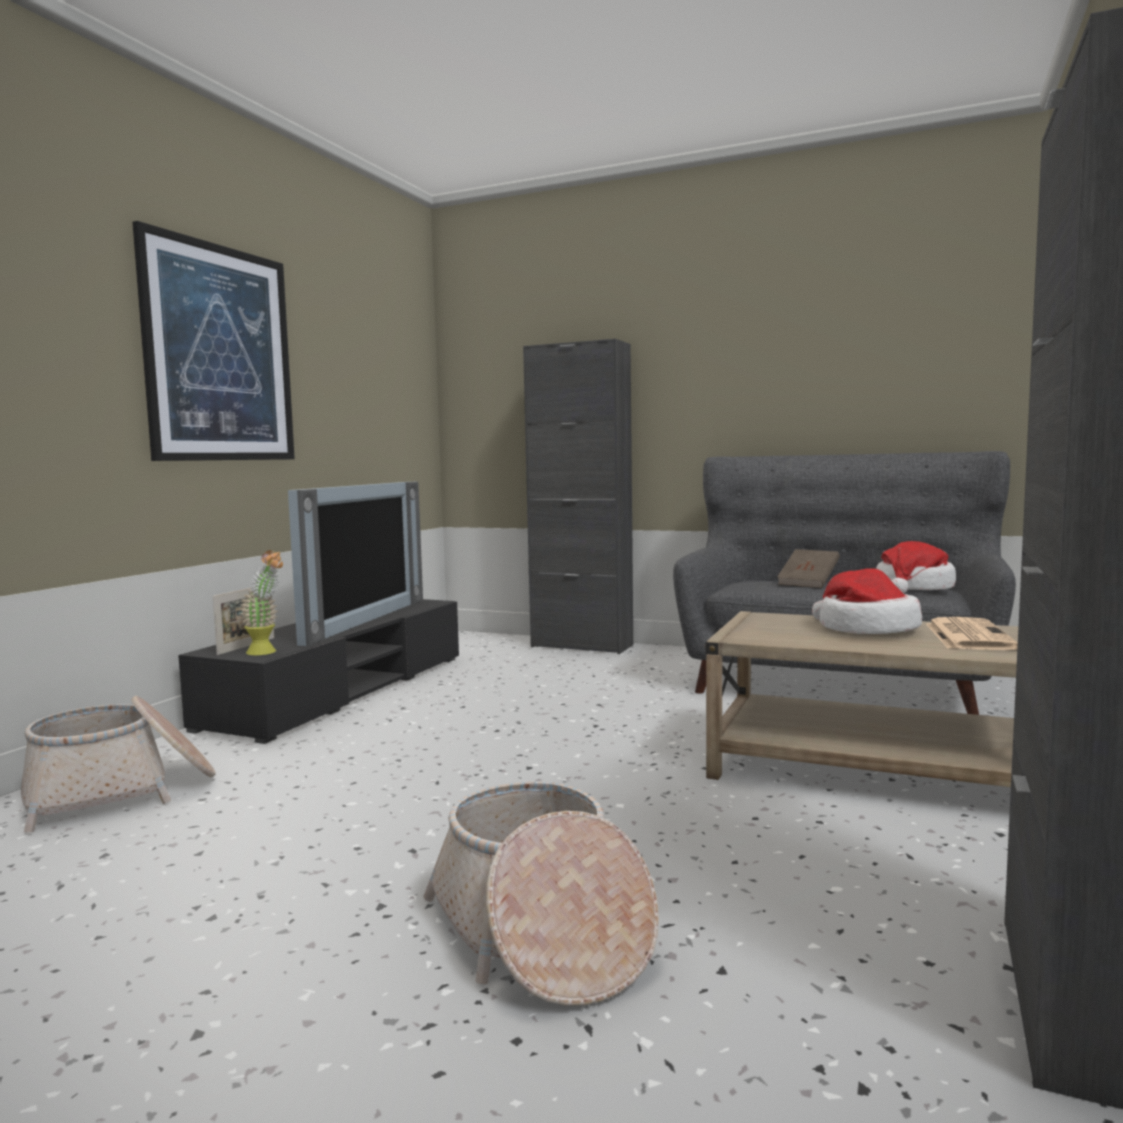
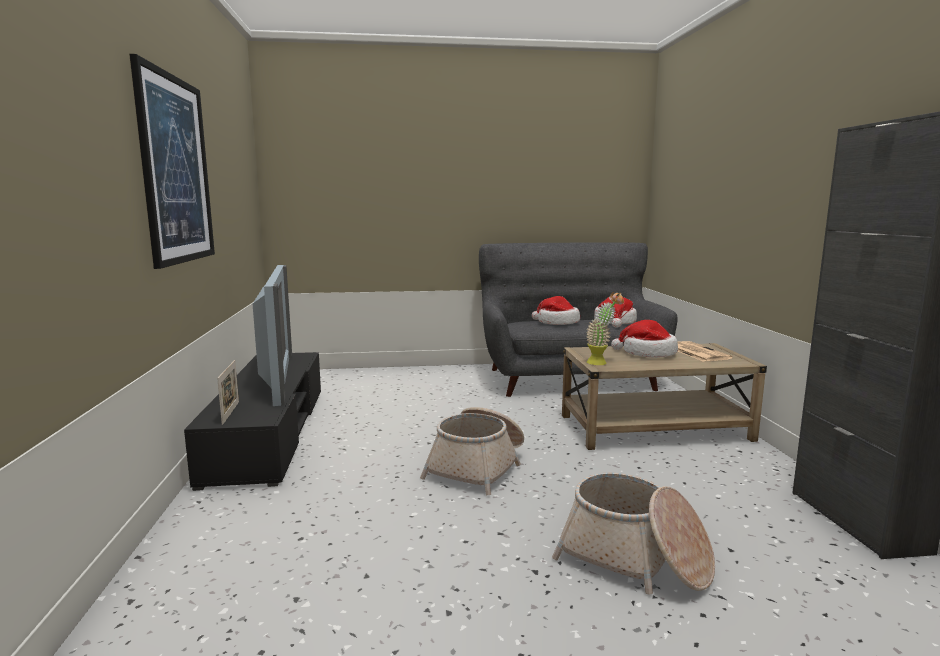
camera: 30 degrees left, 5 degrees up
basket [21,696,216,832] -> basket moved to [420,407,524,495]
potted plant [239,550,283,655] -> potted plant moved to [586,292,624,365]
black cabinet [523,339,633,654] -> none
brown book [777,549,840,588] -> hat [532,296,580,325]

